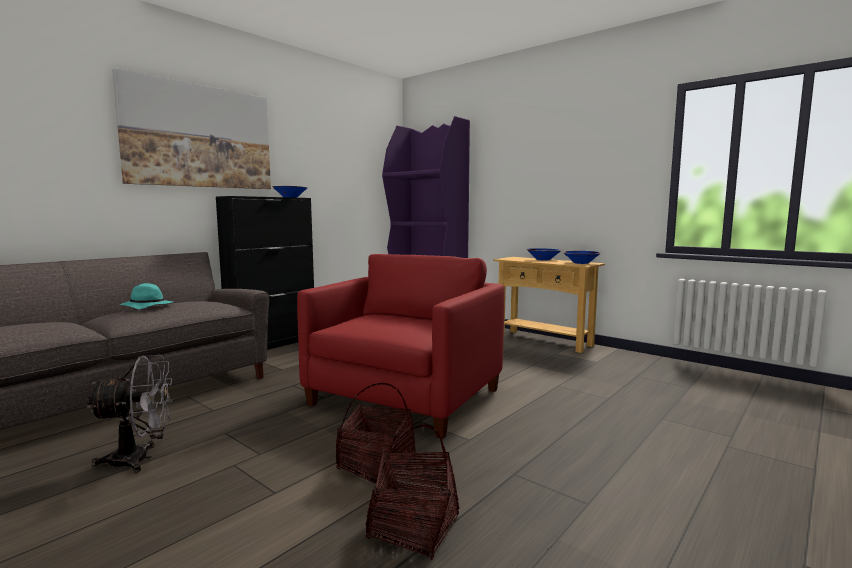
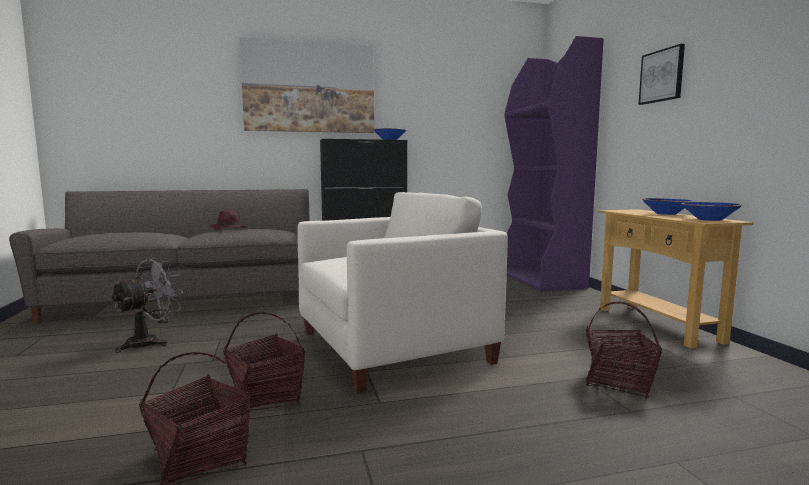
camera: 35 degrees right, 0 degrees up
grey fan [87,355,173,473] -> grey fan turned 75 degrees counterclockwise [110,258,183,353]
turquoise hat [120,283,173,309] -> purple hat [209,210,248,230]
red armchair [297,254,504,439] -> white armchair [297,192,507,394]
none -> basket [586,301,662,399]
none -> picture [638,44,685,105]

